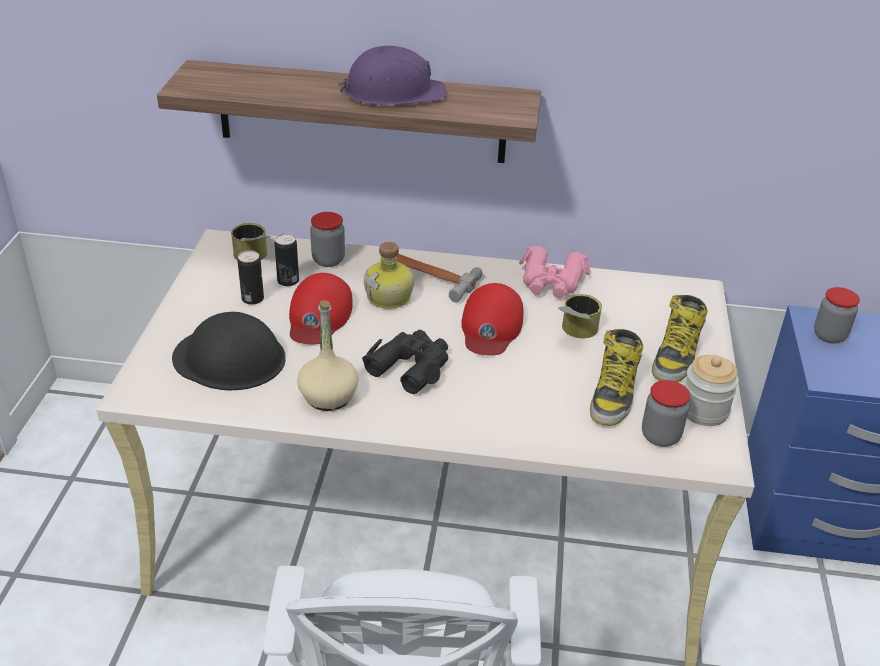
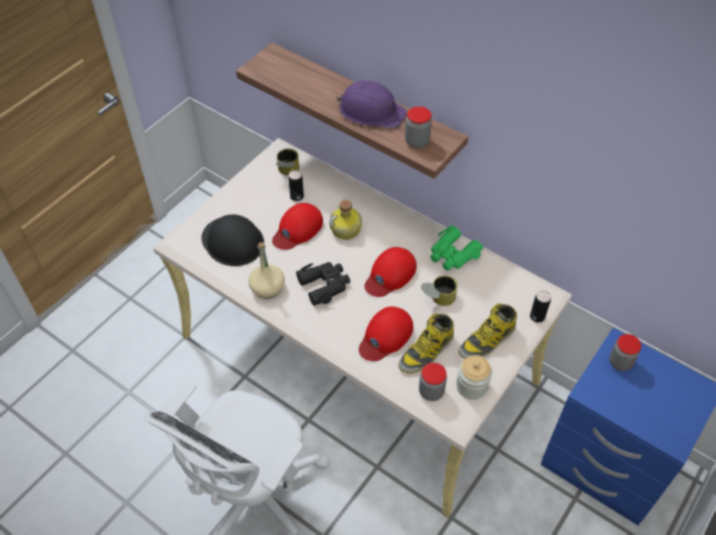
camera: 30 degrees right, 15 degrees up
can [238,250,264,305] -> can moved to [530,290,551,323]
jar [310,212,345,267] -> jar moved to [405,106,432,148]
hammer [397,254,482,303] -> none
pink binoculars [519,246,591,298] -> green binoculars [430,225,484,270]
none -> red cap [359,307,413,361]

